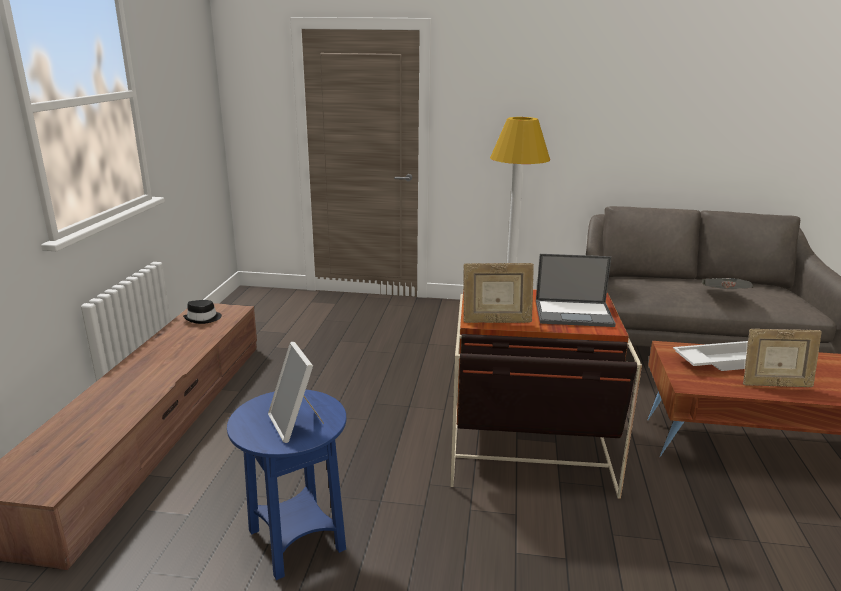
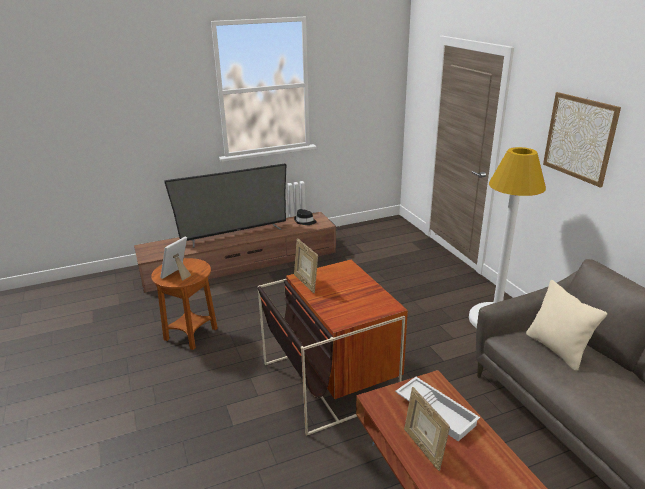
camera: 60 degrees right, 5 degrees up
blue side table [227,390,346,580] -> brown side table [151,258,218,350]
laptop [536,254,616,327] -> none
newspaper [702,278,754,289] -> none
none -> television [164,164,286,248]
none -> beige pillow [526,280,607,371]
none -> picture [543,92,621,188]

